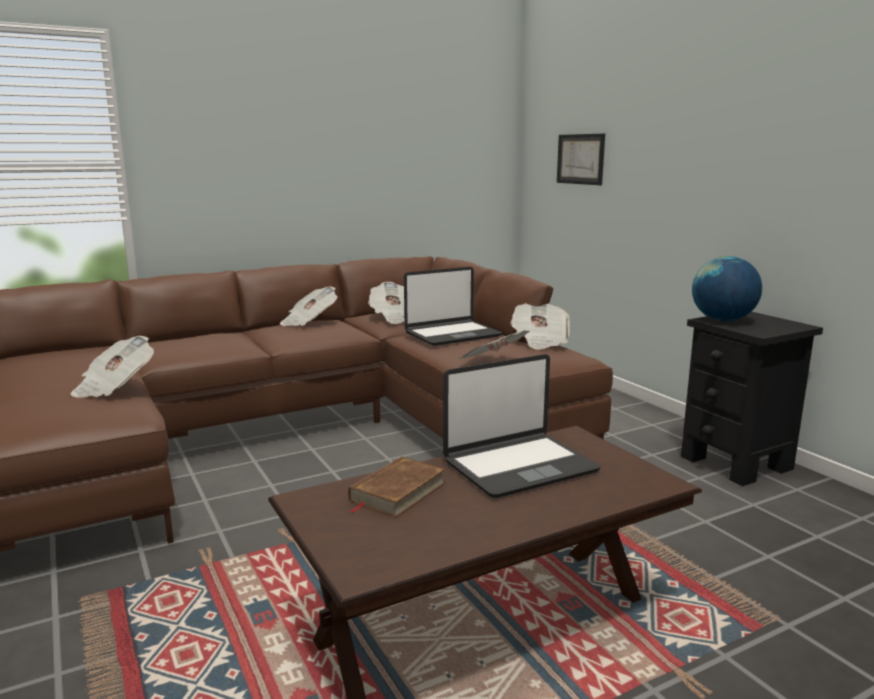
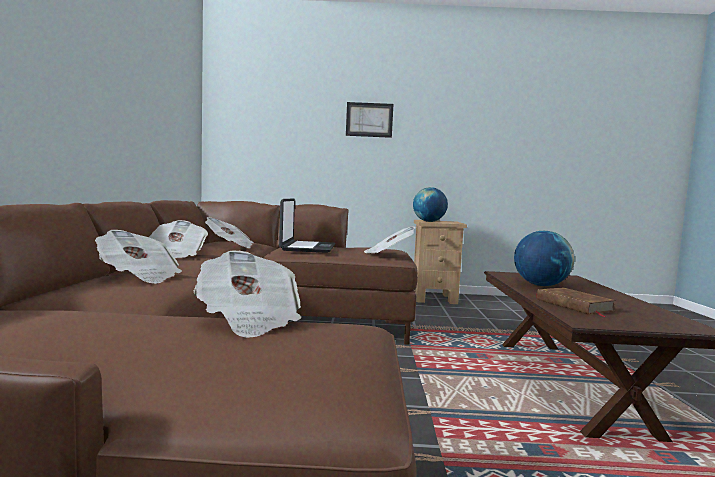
camera: 60 degrees left, 10 degrees down
laptop [443,354,600,498] -> globe [514,231,575,286]
newspaper [510,303,570,349] -> newspaper moved to [95,230,182,284]
picture [557,134,605,185] -> picture moved to [346,102,393,138]
black nightstand [681,312,823,486] -> beige nightstand [414,220,467,304]

